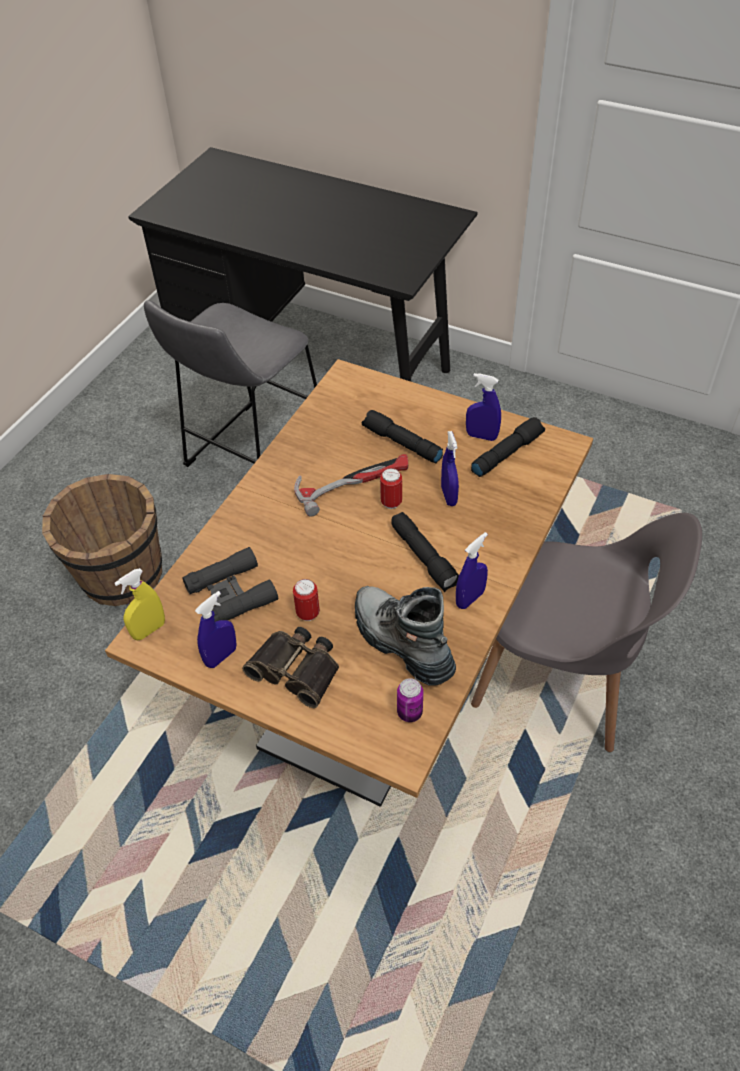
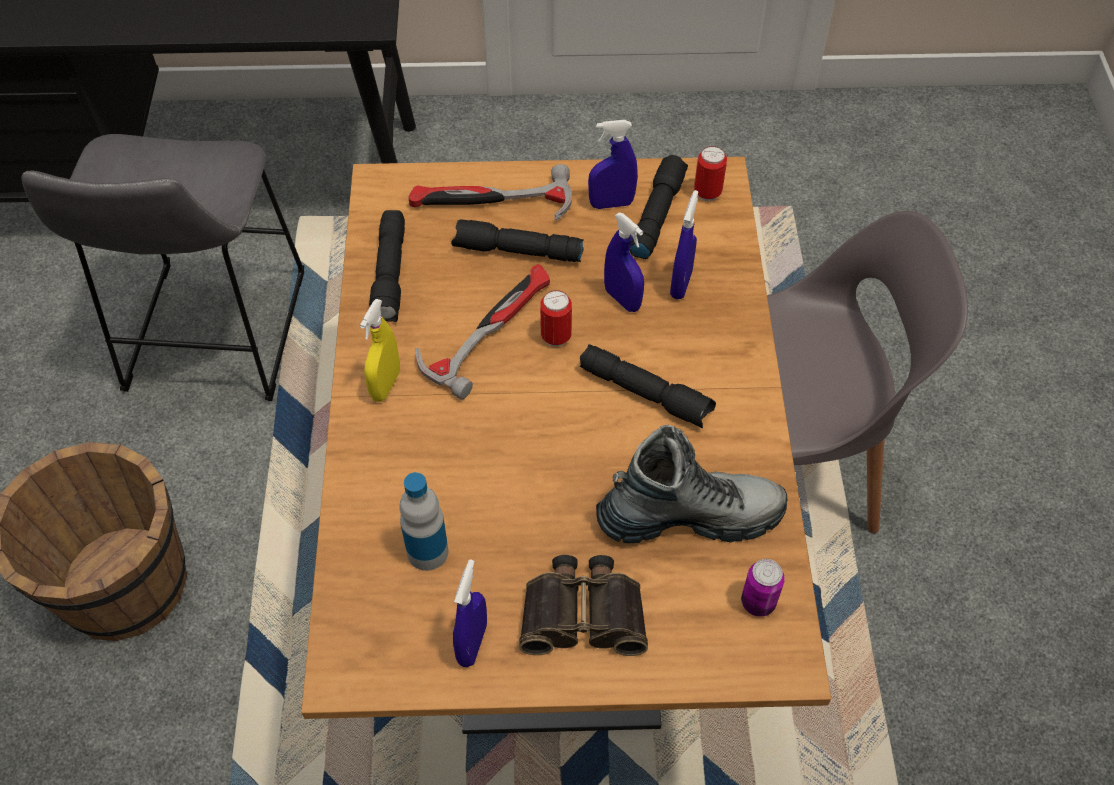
camera: 30 degrees left, 5 degrees up
yellow spray bottle [114,568,165,640] -> yellow spray bottle moved to [360,299,400,402]
black binoculars [182,547,278,622] -> bottle [399,472,448,571]
can [293,579,320,621] -> can moved to [694,146,727,201]
boot [355,586,456,686] -> boot turned 150 degrees clockwise [596,425,787,543]
blue spray bottle [456,532,488,609] -> blue spray bottle moved to [670,190,698,299]
none -> black flashlight [369,210,405,322]
none -> hammer [409,164,572,220]

